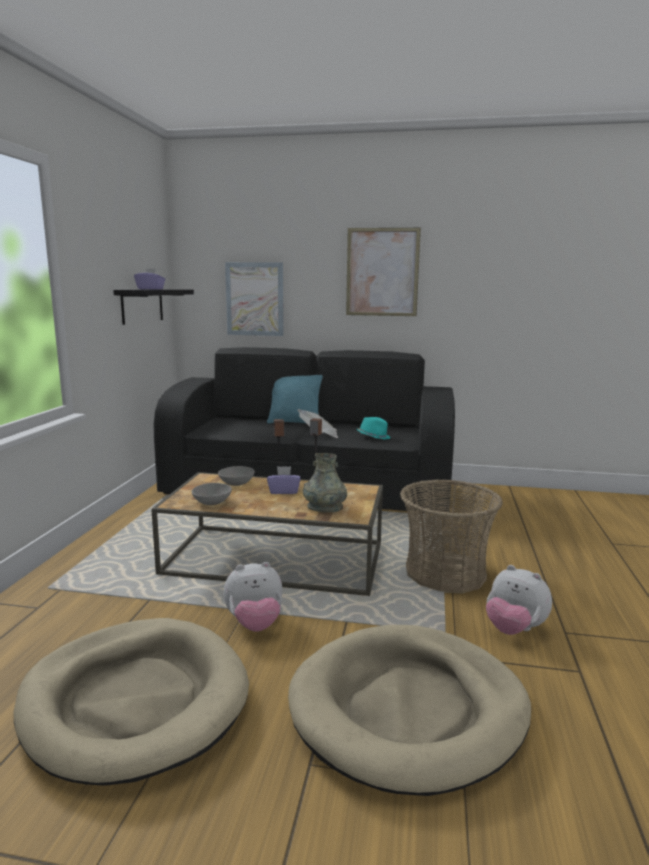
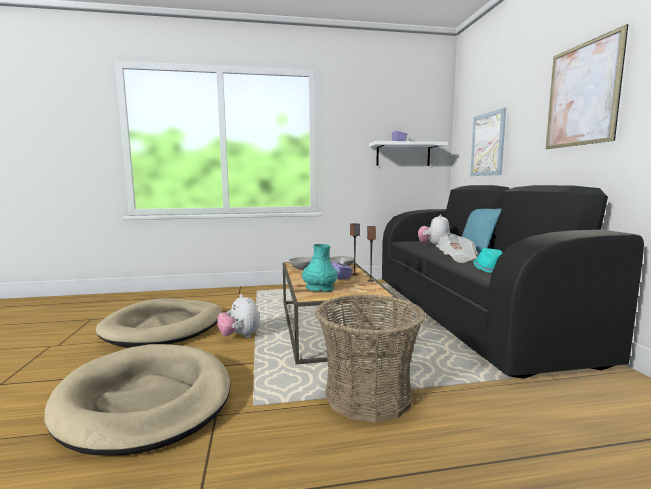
camera: 70 degrees right, 5 degrees down
black shelf [113,289,194,325] -> white shelf [369,141,448,166]
grey vase [303,453,347,513] -> turquoise vase [302,244,338,292]
plush toy [486,565,552,635] -> plush toy moved to [418,214,450,247]

